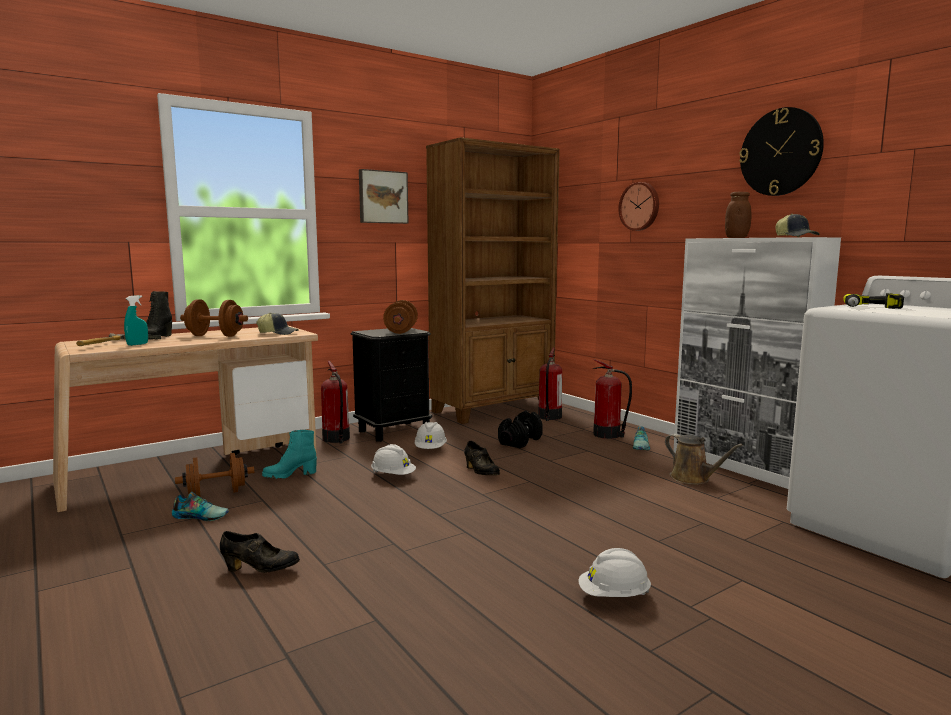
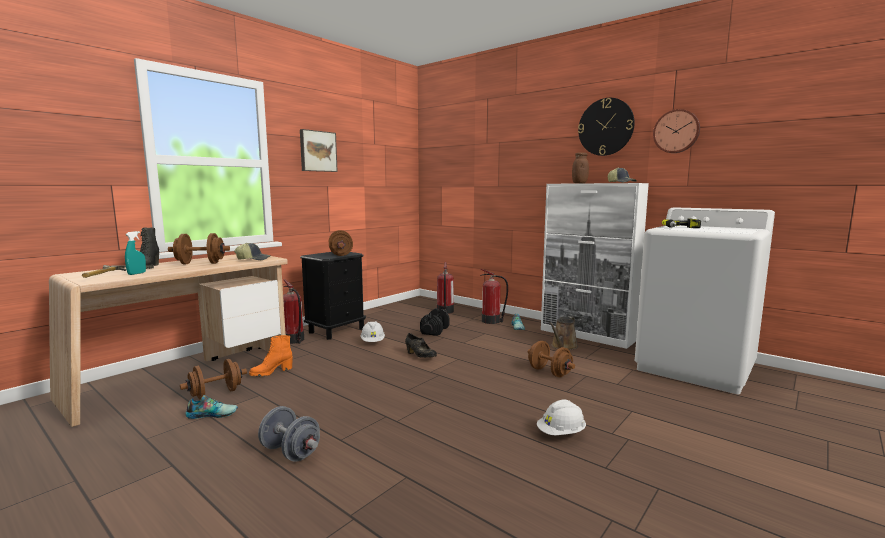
camera: 15 degrees left, 0 degrees up
black shoe [220,531,300,573] -> grey dumbbell [258,406,320,462]
turquoise boot [262,430,317,479] -> orange boot [249,335,293,376]
white hard hat [371,444,416,475] -> none
brown bookcase [426,137,560,424] -> none
wall clock [618,182,659,231] -> wall clock moved to [653,109,700,153]
brown watering can [665,434,743,485] -> brown watering can turned 90 degrees clockwise [549,316,578,350]
none -> brown dumbbell [528,341,575,377]

